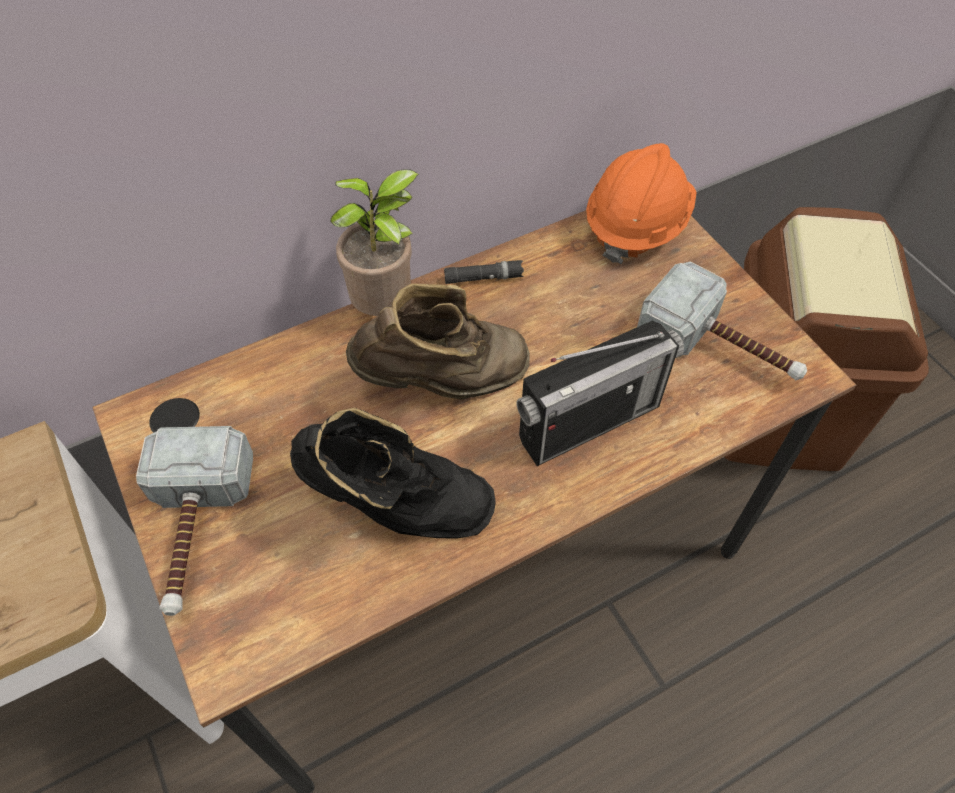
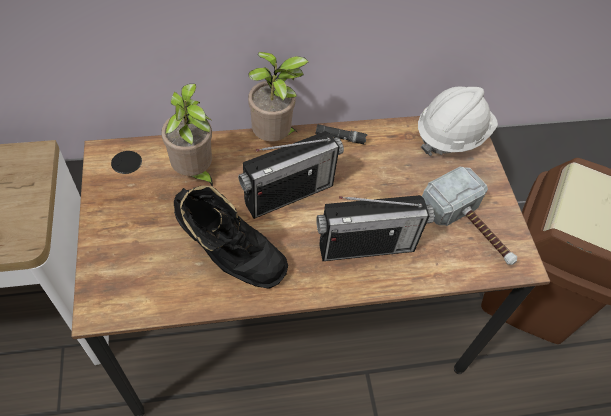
camera: 15 degrees right, 0 degrees up
hammer [136,426,253,616] -> none
brown boot [346,283,530,400] -> radio [238,131,344,219]
orange hard hat [586,143,697,264] -> white hard hat [418,86,498,156]
none -> potted plant [161,84,213,186]

